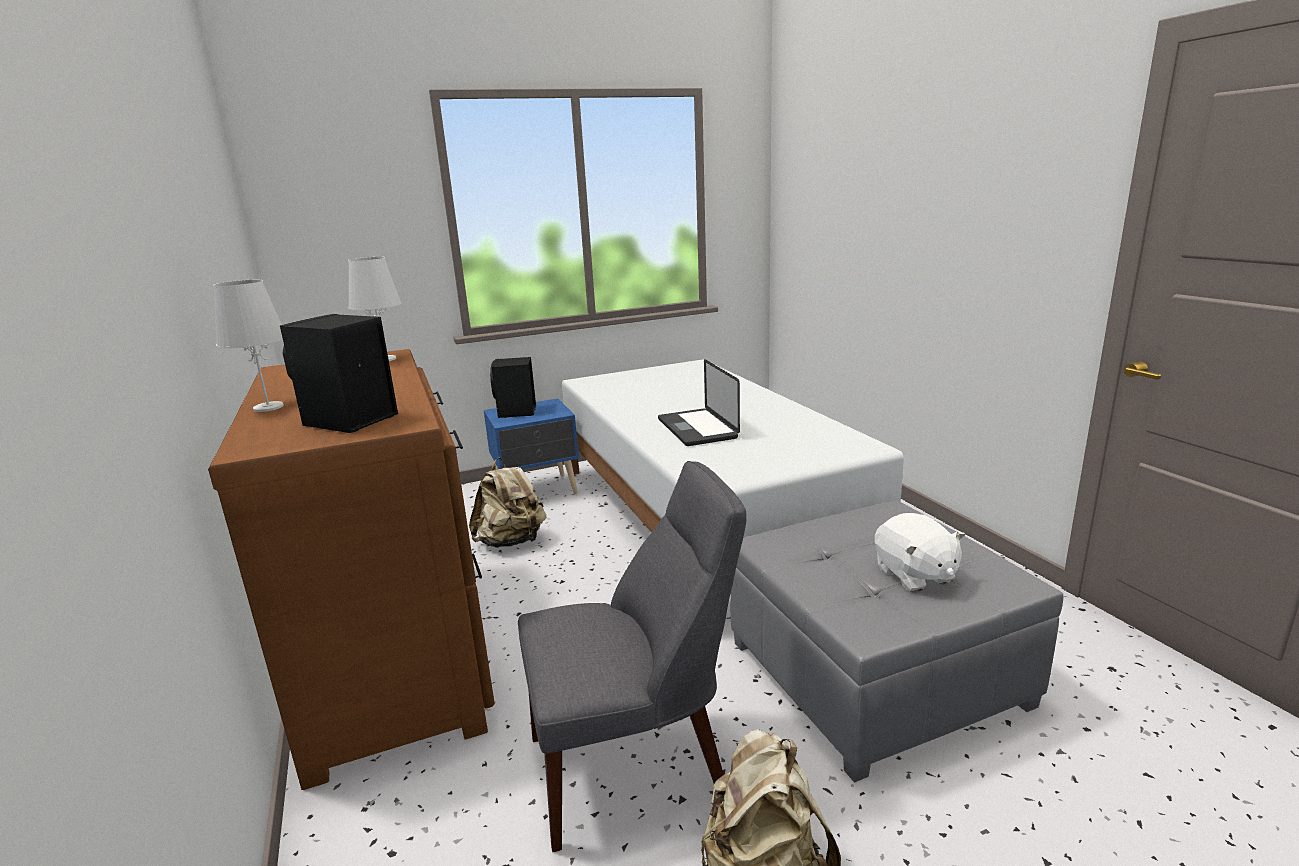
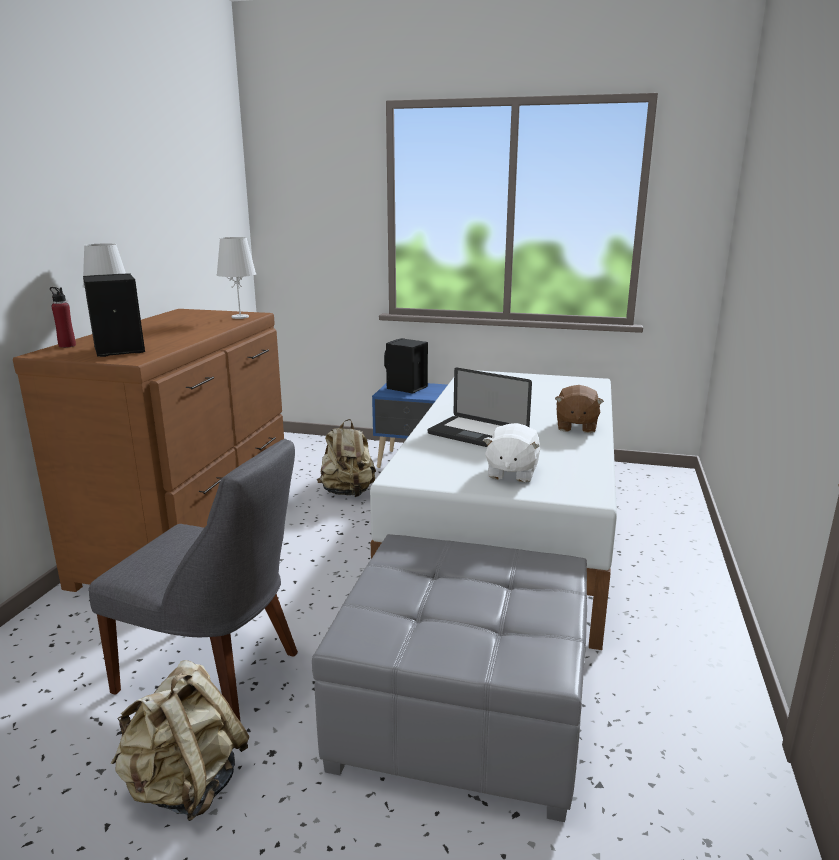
camera: 35 degrees right, 0 degrees up
laptop [658,359,740,446] -> laptop turned 75 degrees counterclockwise [428,368,532,447]
white plush toy [875,513,965,592] -> white plush toy moved to [483,423,540,483]
none -> red bottle [50,287,76,348]
none -> brown plush toy [555,385,604,433]

